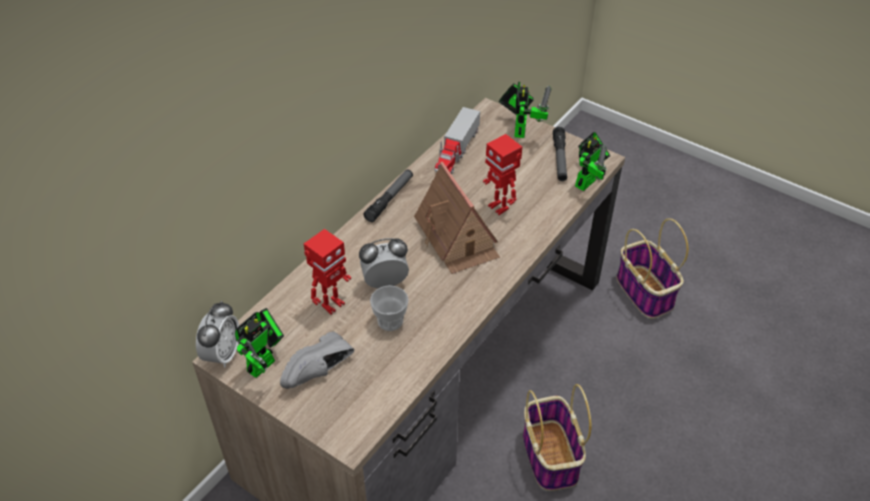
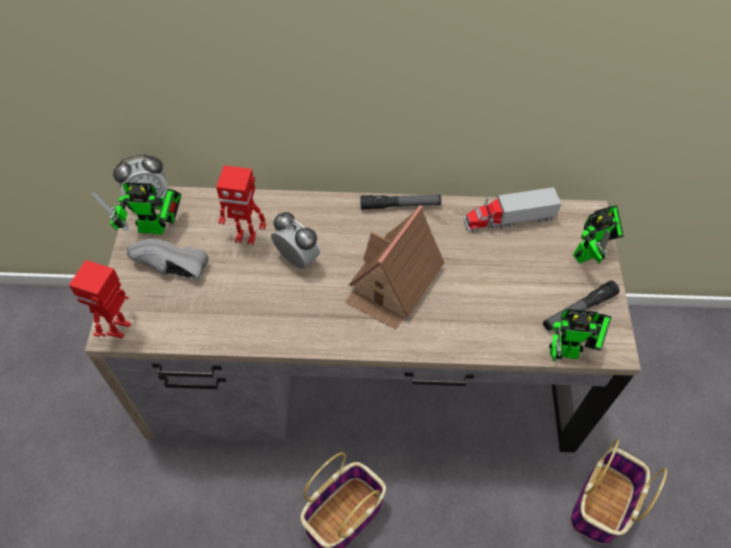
camera: 55 degrees right, 10 degrees up
cup [370,285,409,331] -> none
toy robot [483,134,522,215] -> toy robot moved to [69,260,131,338]

